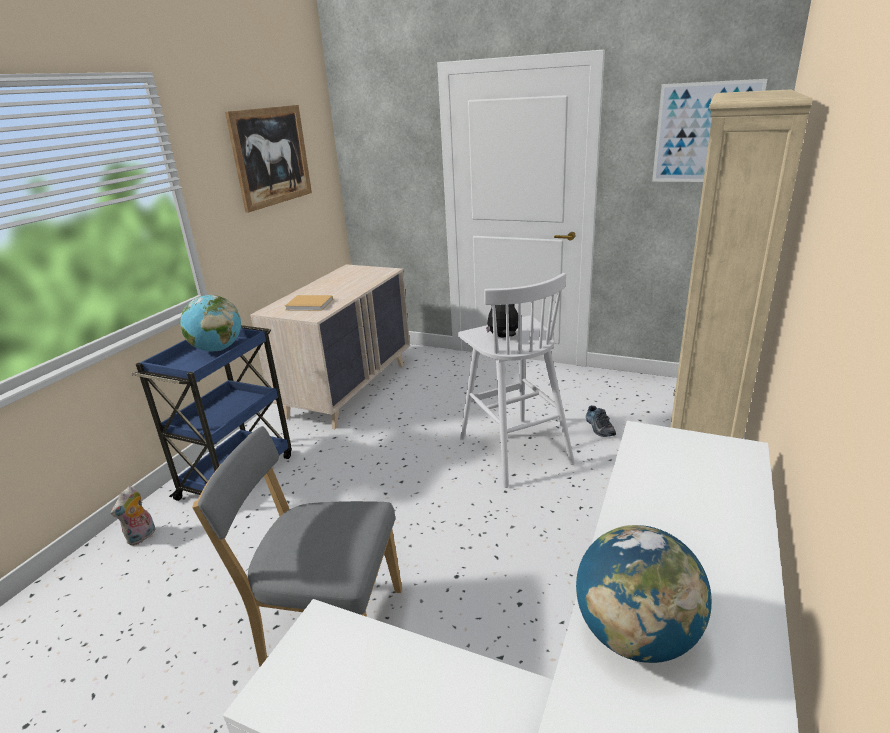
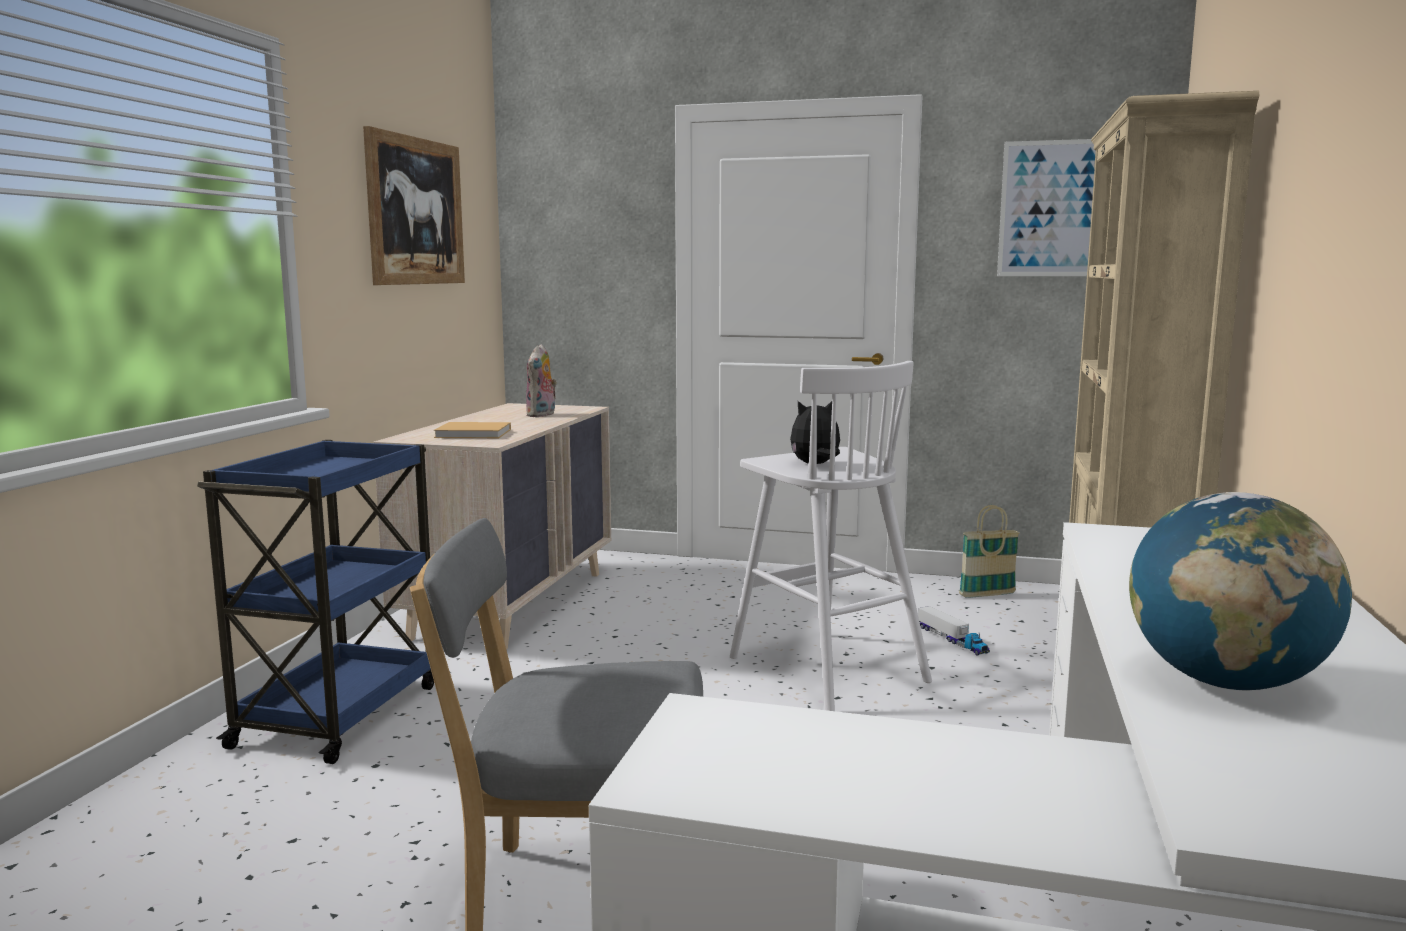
camera: 10 degrees left, 15 degrees down
plush toy [111,486,155,546] -> plush toy moved to [526,344,557,417]
globe [180,295,241,352] -> none
shoe [586,405,616,437] -> toy truck [918,606,990,655]
none -> basket [959,505,1020,598]

